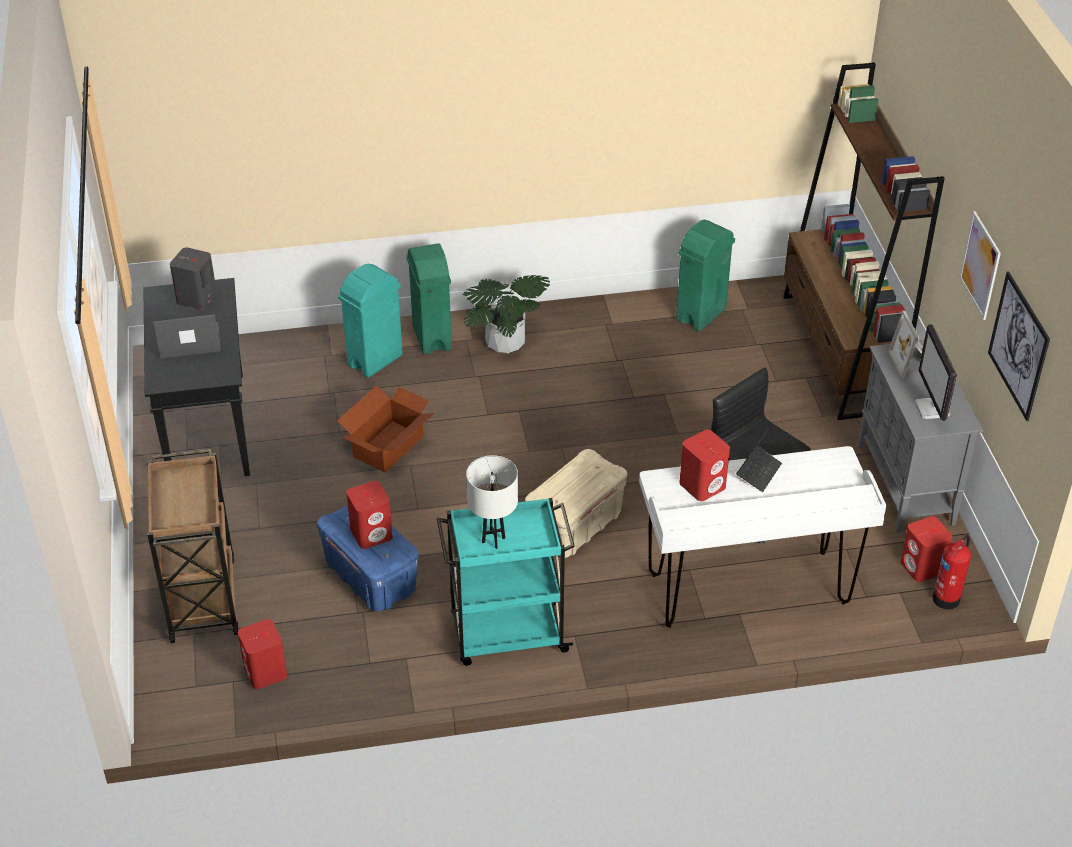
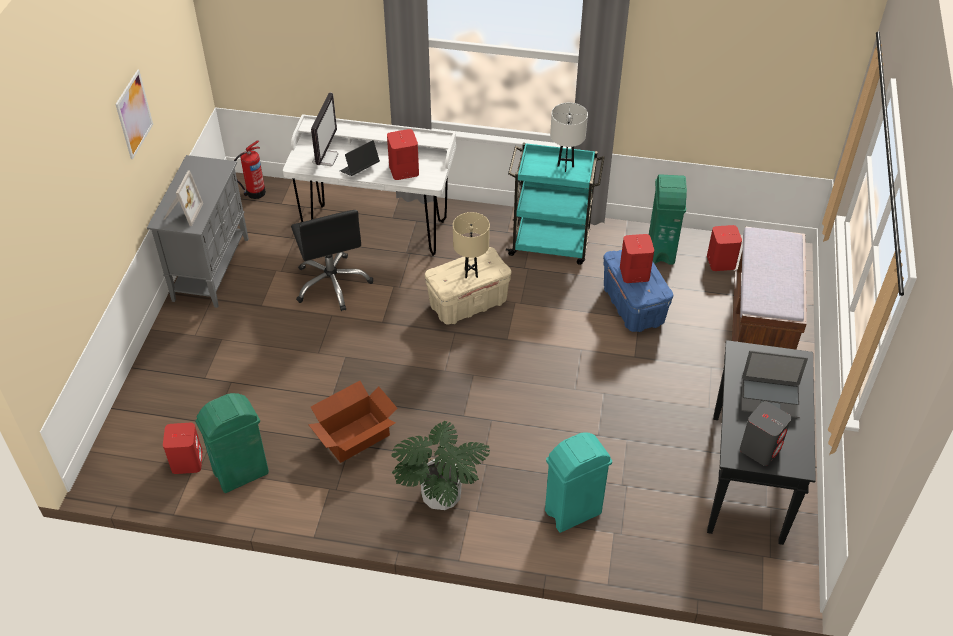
camera: 160 degrees left, 5 degrees up
brown cart [147,449,239,643] -> brown bench [732,227,807,349]
cardboard box [337,386,435,472] -> cardboard box moved to [308,381,398,463]
green trash can [406,244,452,355] -> green trash can moved to [649,174,687,265]
brown bookcase [783,62,945,420] -> none
red speaker [900,516,952,582] -> red speaker moved to [163,423,203,474]
monitor [915,324,957,421] -> monitor moved to [311,92,338,166]
picture [988,271,1050,421] -> none
none -> beige table lamp [453,212,490,278]

